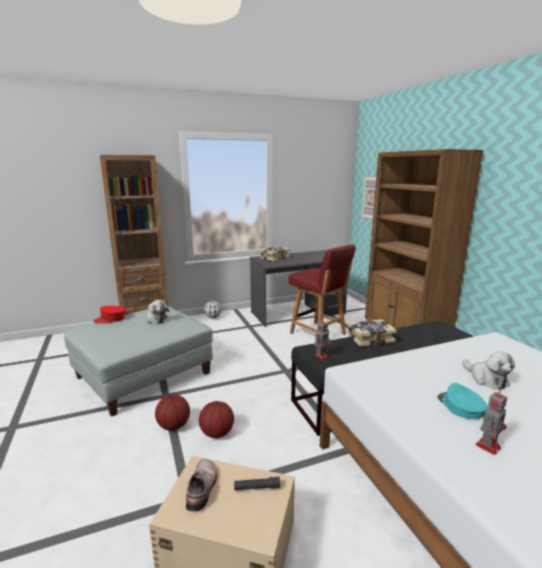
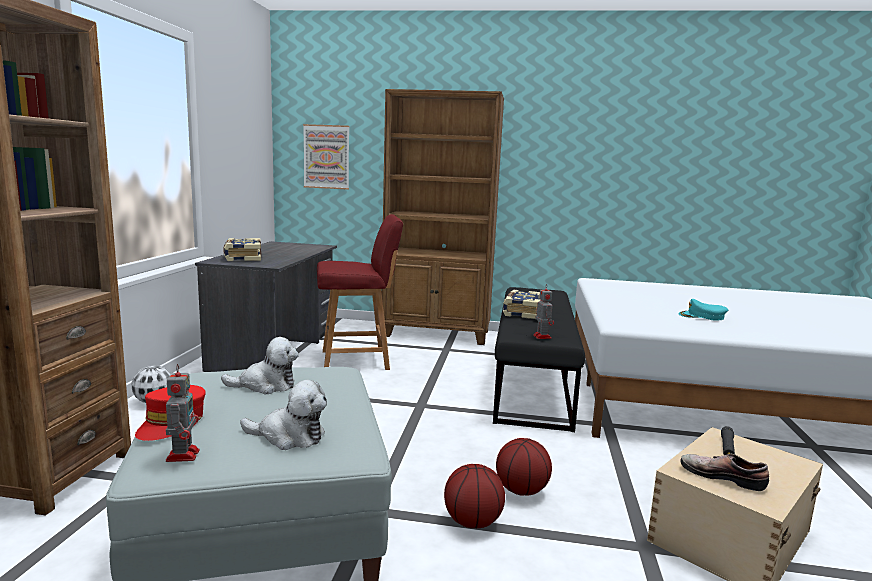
camera: 60 degrees left, 5 degrees down
plush toy [463,352,515,390] -> plush toy moved to [240,380,327,450]
toy robot [476,388,507,455] -> toy robot moved to [166,364,199,462]

